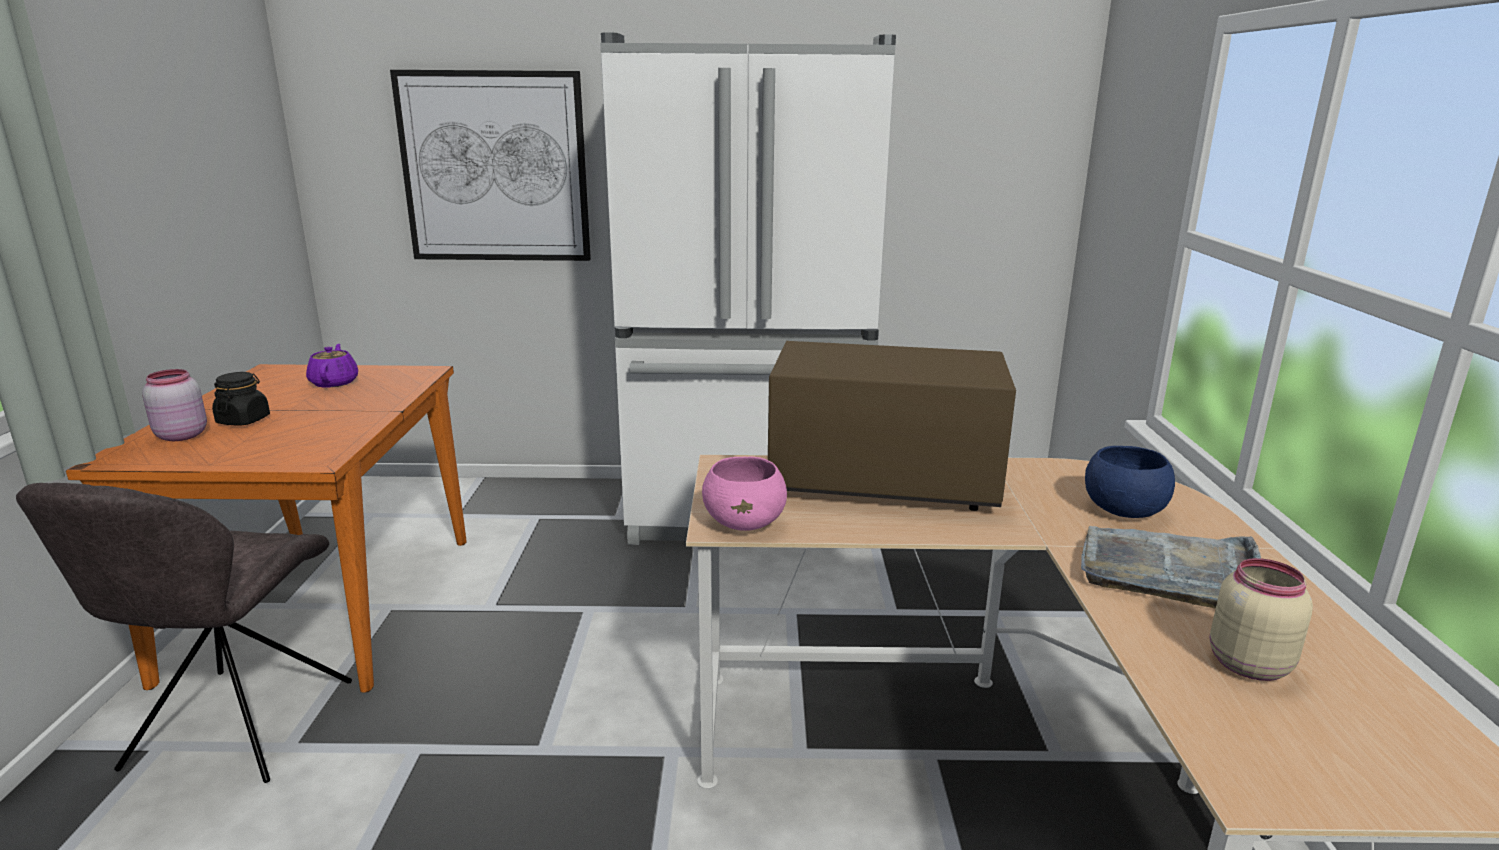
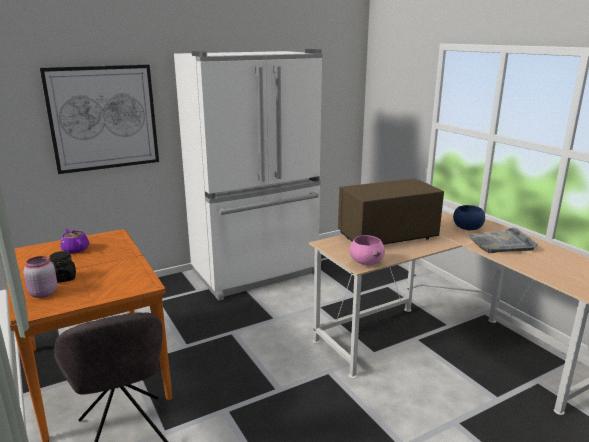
camera: 30 degrees left, 0 degrees up
beige jar [1210,558,1313,681] -> none

